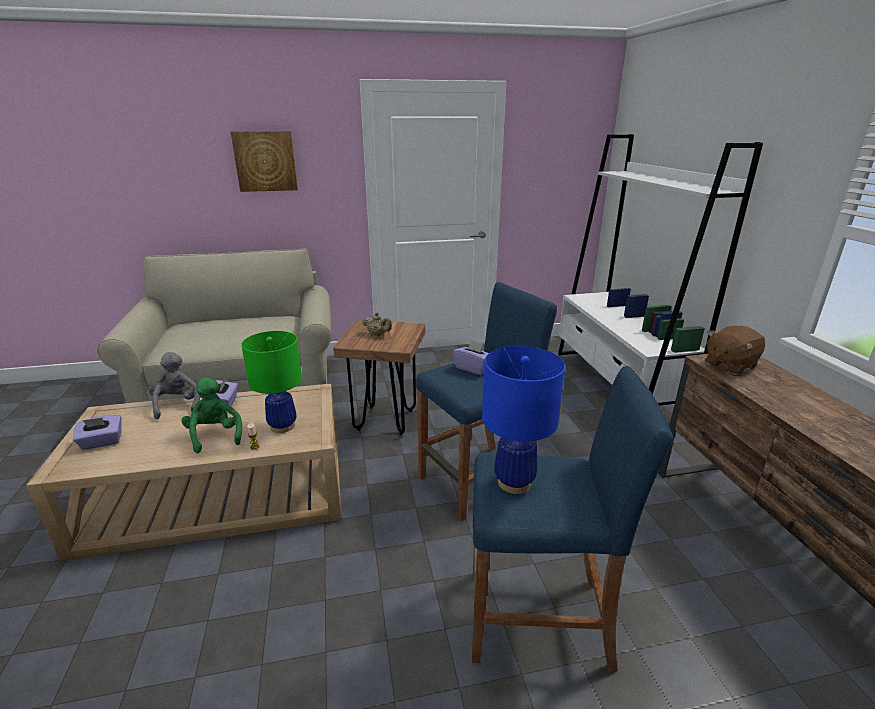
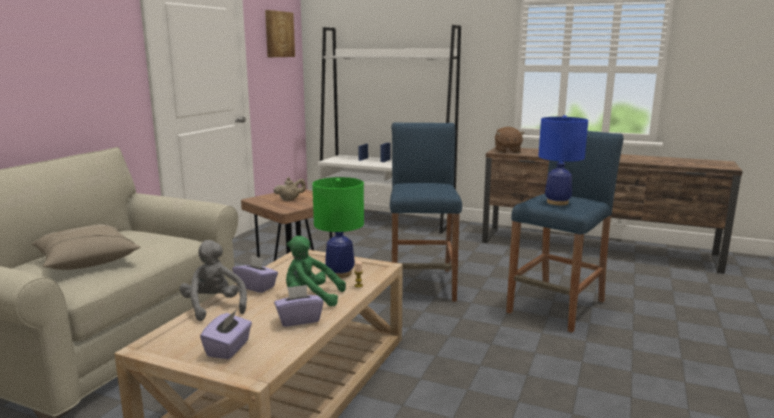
camera: 55 degrees left, 10 degrees down
grey plush toy [148,352,200,419] -> grey plush toy turned 45 degrees clockwise [179,240,247,321]
picture [231,131,298,192] -> picture moved to [265,10,295,57]
purple tissue box [453,339,489,375] -> purple tissue box moved to [274,285,324,327]
none -> beige pillow [32,224,141,270]

